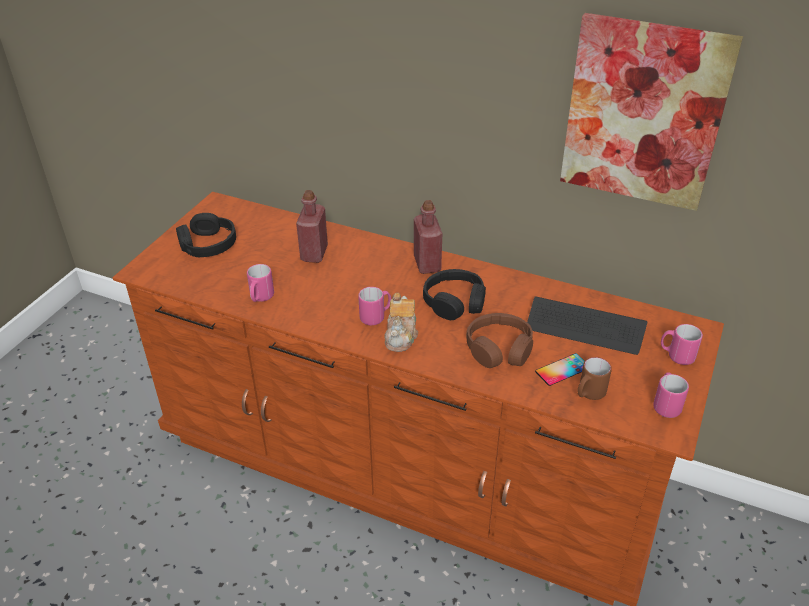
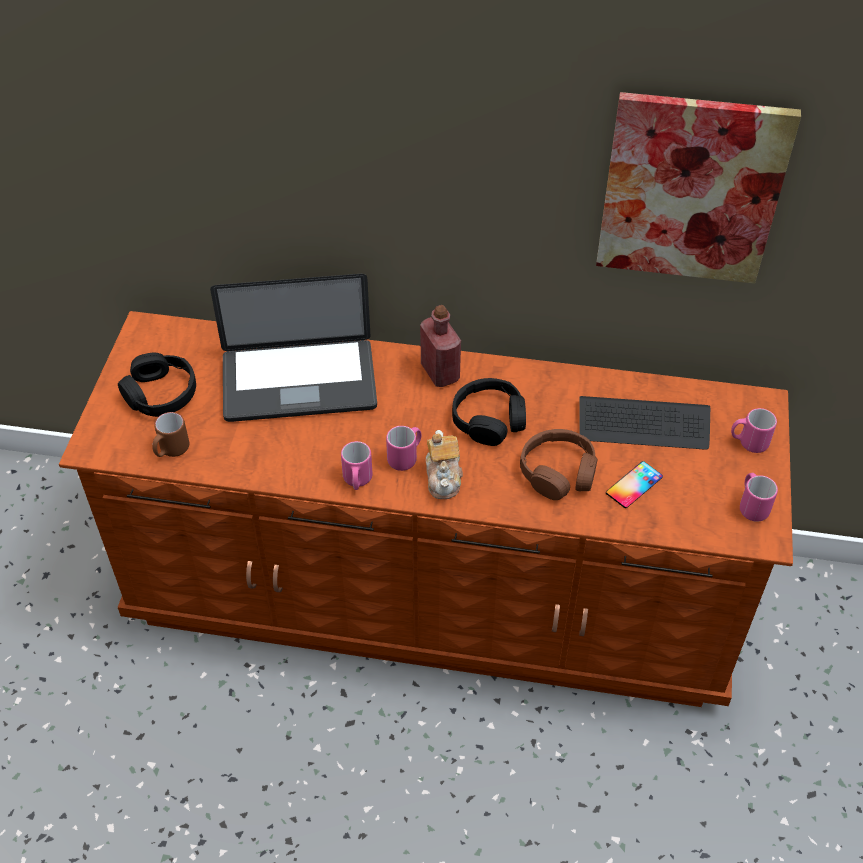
camera: 15 degrees left, 10 degrees up
pink mug [247,264,274,302] -> pink mug moved to [341,441,372,490]
red bottle [296,190,328,263] -> laptop [210,274,377,422]
brown mug [578,357,612,400] -> brown mug moved to [152,412,189,457]

